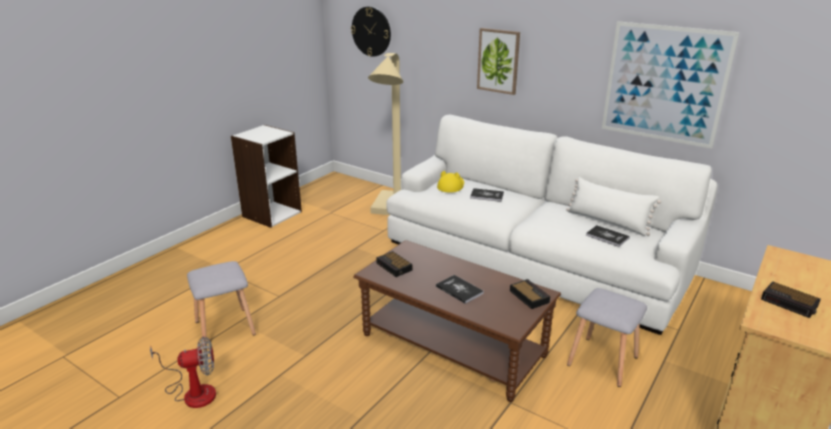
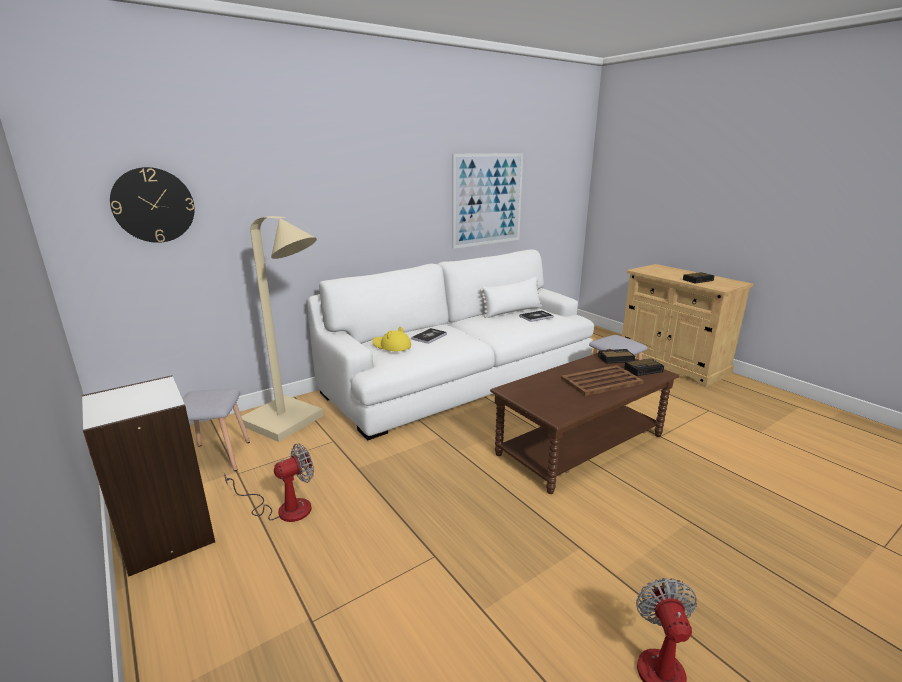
camera: 70 degrees left, 5 degrees down
grey stool [187,261,256,349] -> grey stool moved to [182,389,250,471]
alarm clock [376,251,412,277] -> alarm clock moved to [624,358,664,376]
book [436,275,484,304] -> brown tray [561,365,644,396]
picture [477,28,520,95] -> none
none -> fan [224,444,314,522]

